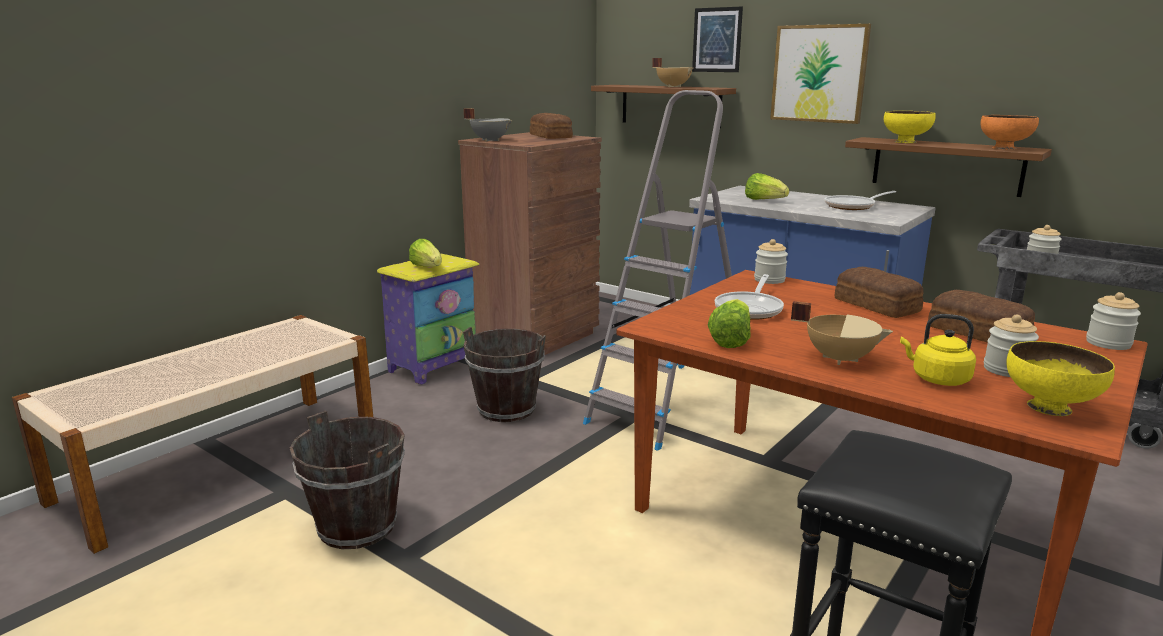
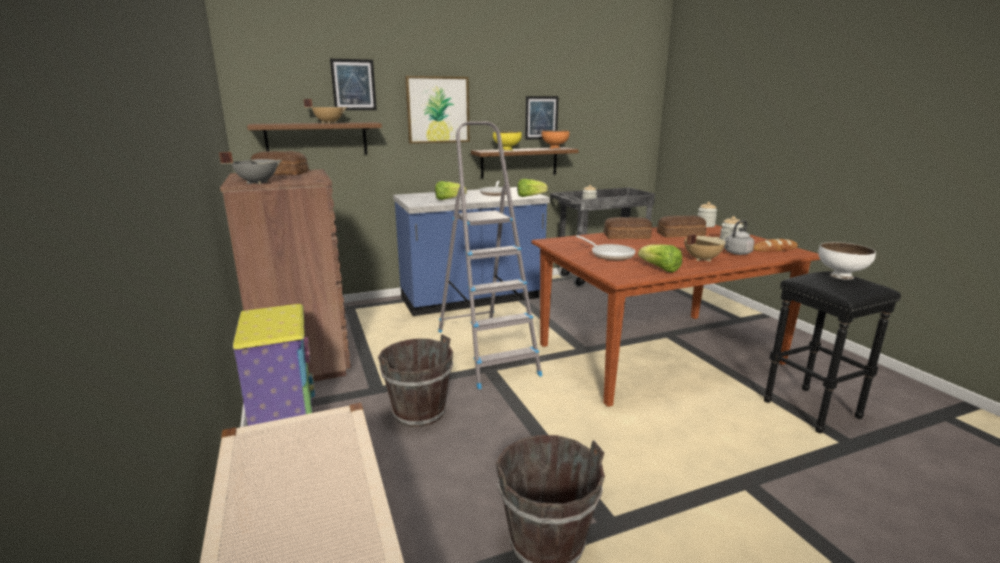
camera: 60 degrees left, 0 degrees up
lettuce [409,239,442,267] -> lettuce moved to [517,179,548,197]
jar [754,239,788,284] -> none
yellow kettle [900,314,976,386] -> grey kettle [724,220,754,255]
yellow bowl [1006,341,1115,416] -> bread [753,239,798,251]
none -> picture [525,96,559,140]
none -> white bowl [818,242,876,280]

